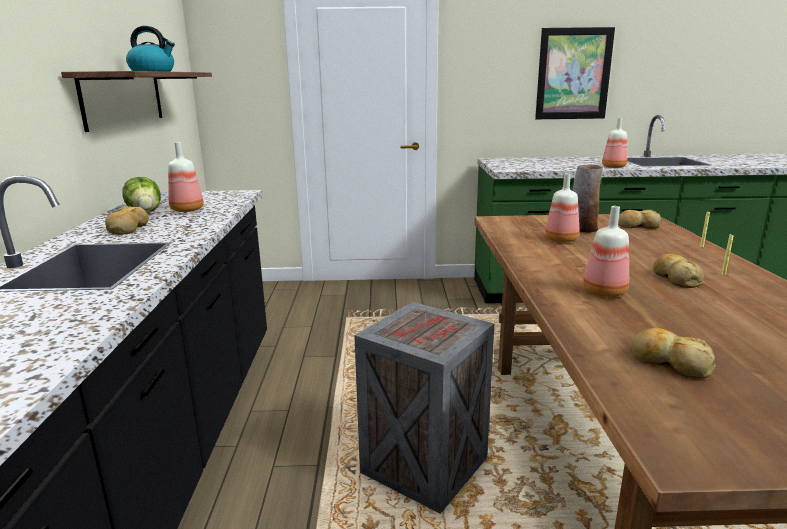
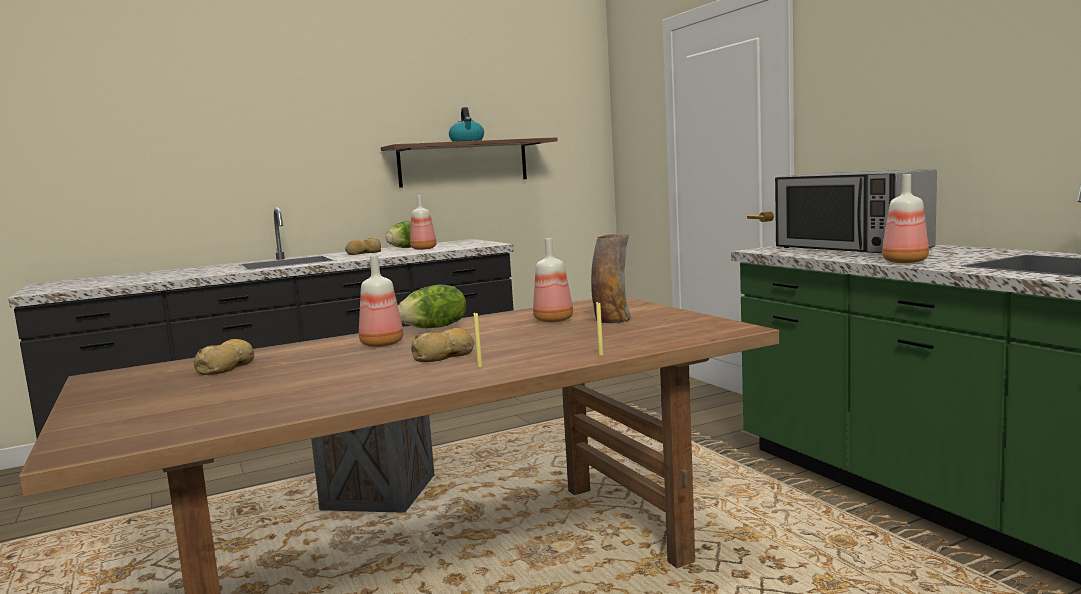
camera: 65 degrees right, 10 degrees down
picture [535,27,615,119] -> none
bread [618,210,661,229] -> none
none -> lettuce [398,285,466,328]
none -> microwave [775,169,937,253]

